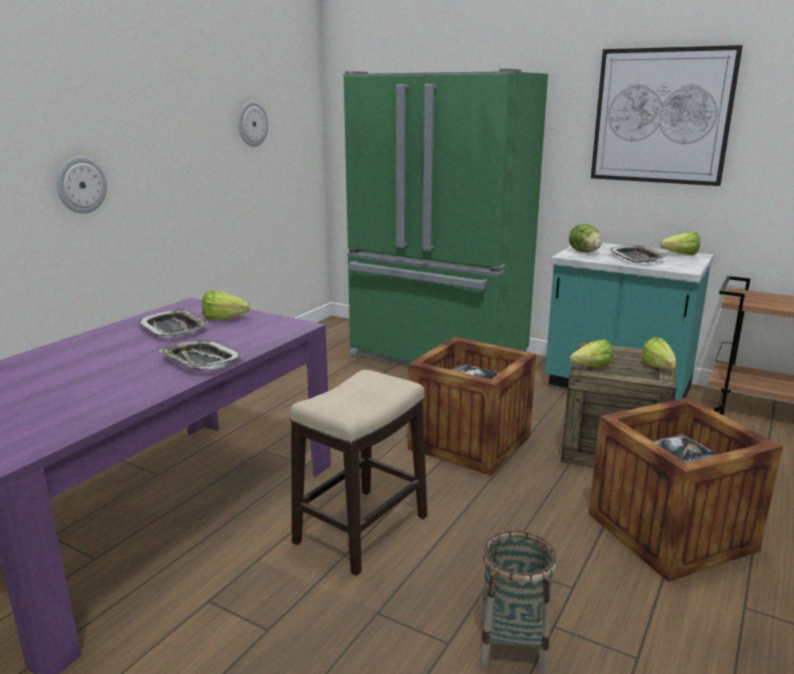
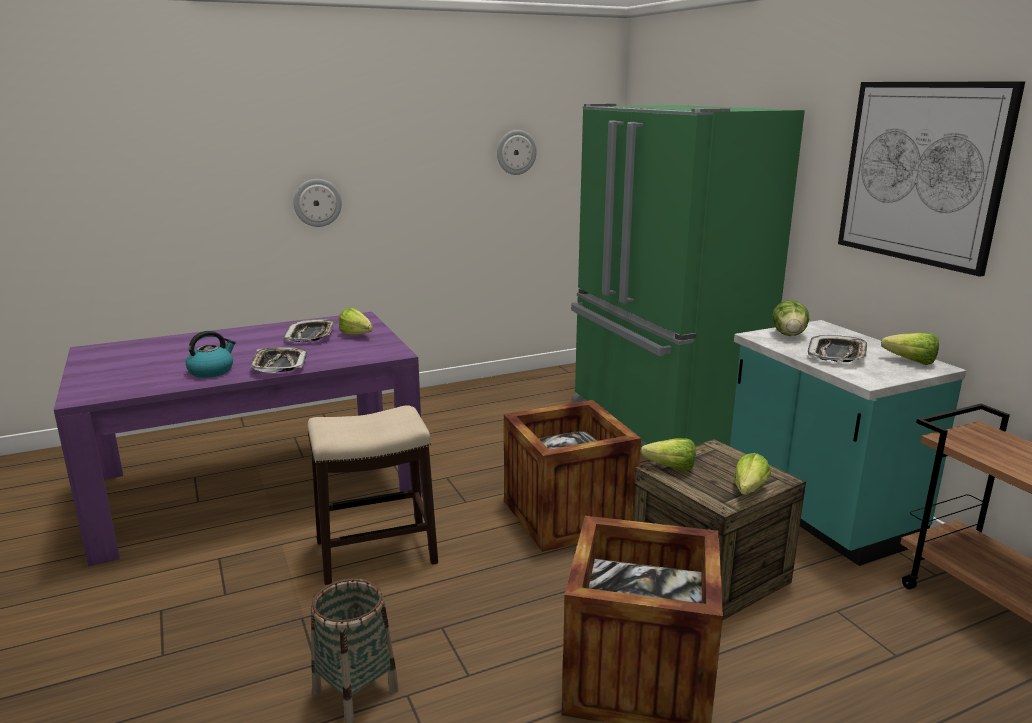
camera: 35 degrees right, 0 degrees up
none -> kettle [186,331,236,378]

